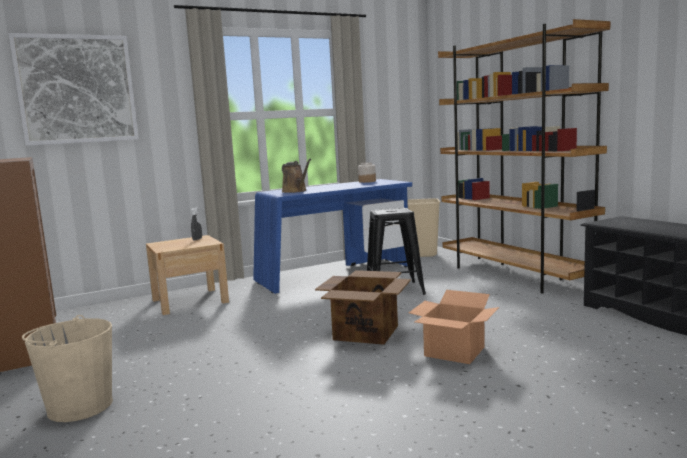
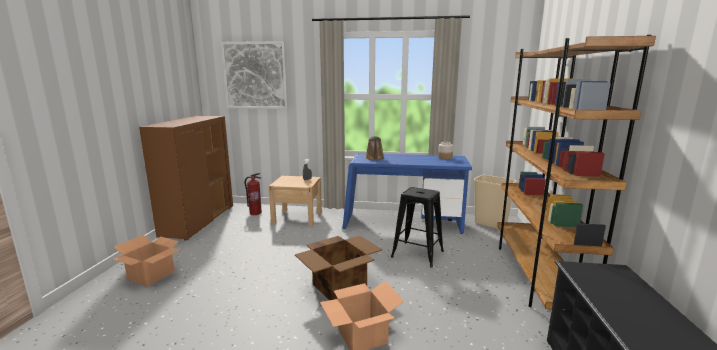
camera: 35 degrees right, 5 degrees up
beige bucket [22,315,113,422] -> cardboard box [113,235,180,287]
none -> fire extinguisher [245,173,262,215]

